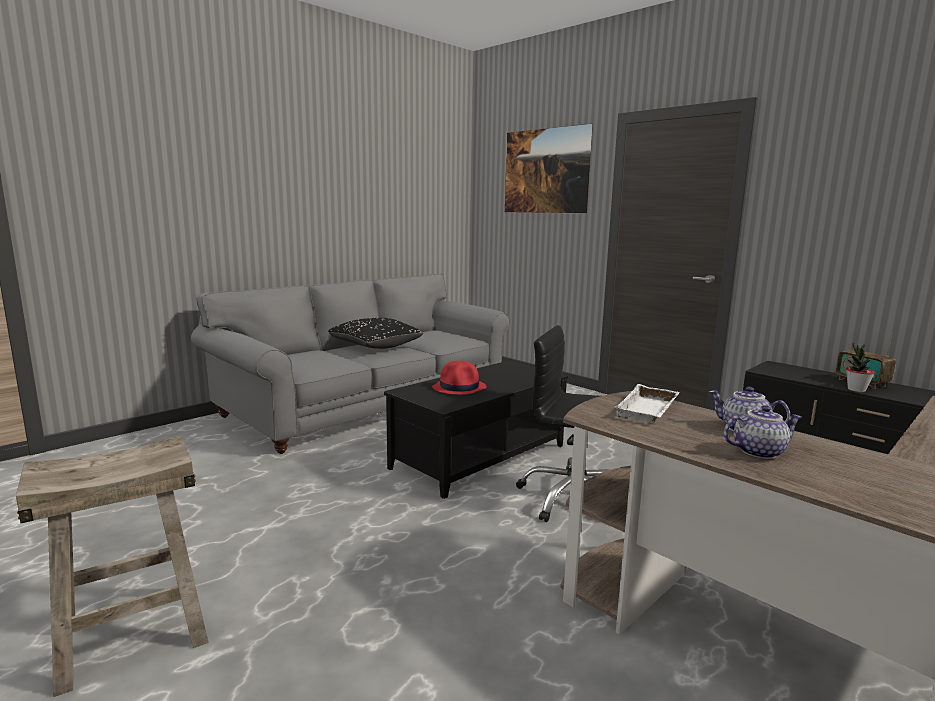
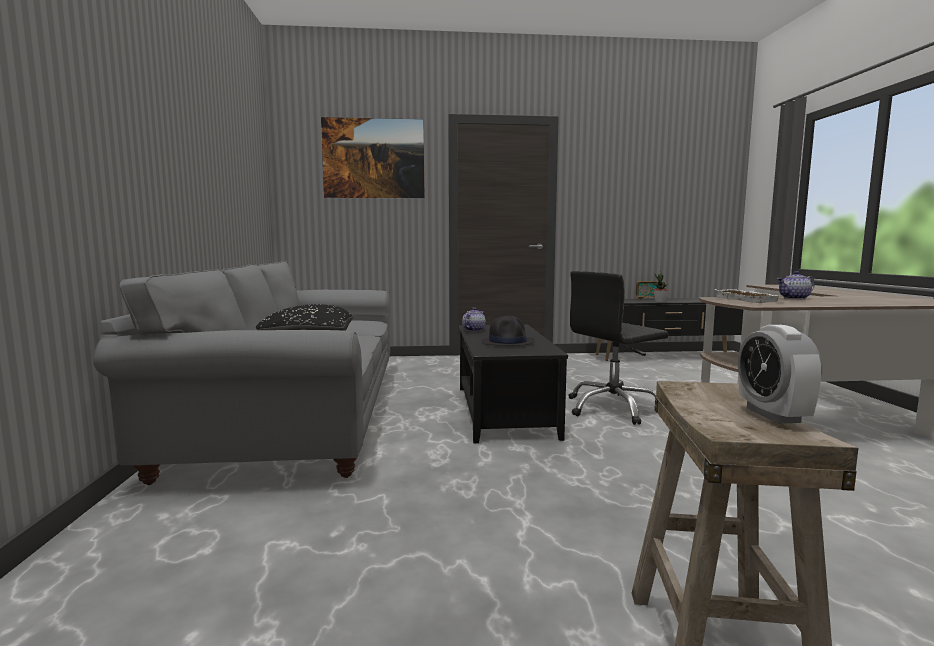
camera: 50 degrees left, 5 degrees down
red hat [432,361,487,395] -> black hat [481,316,535,346]
teapot [724,405,802,459] -> teapot moved to [462,307,486,332]
none -> alarm clock [738,325,822,424]

